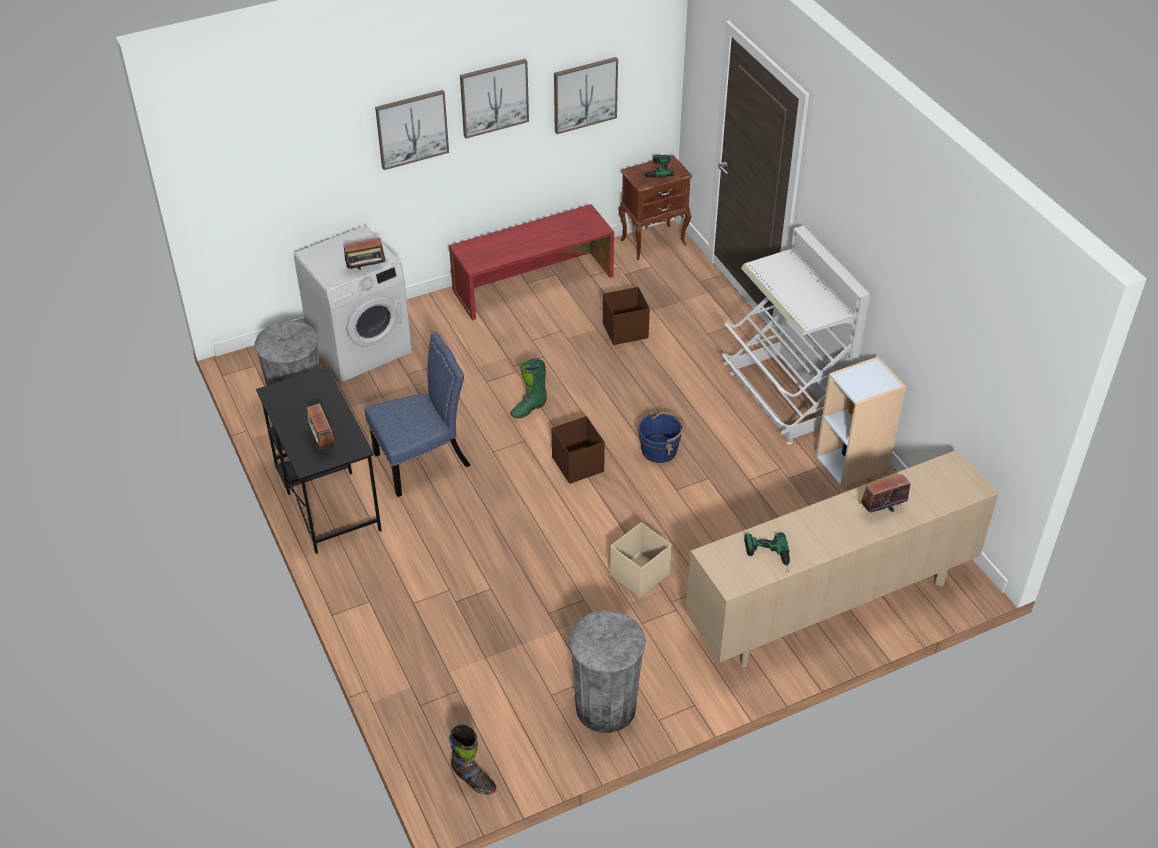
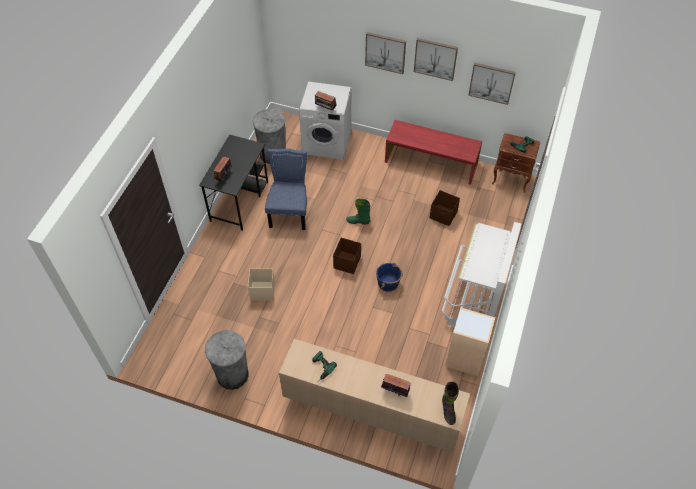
camera: 45 degrees right, 10 degrees up
blue chair [365,332,471,497] -> blue chair turned 105 degrees counterclockwise [265,148,307,230]
black boot [449,724,496,795] -> black boot moved to [442,382,459,425]
beige storage box [610,522,672,598] -> beige storage box moved to [248,269,275,300]

